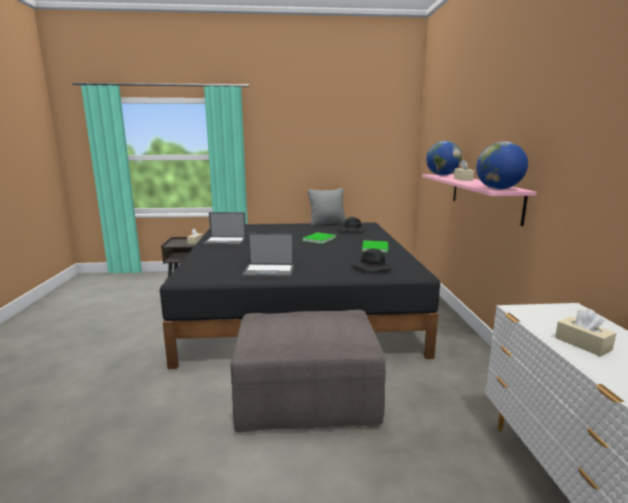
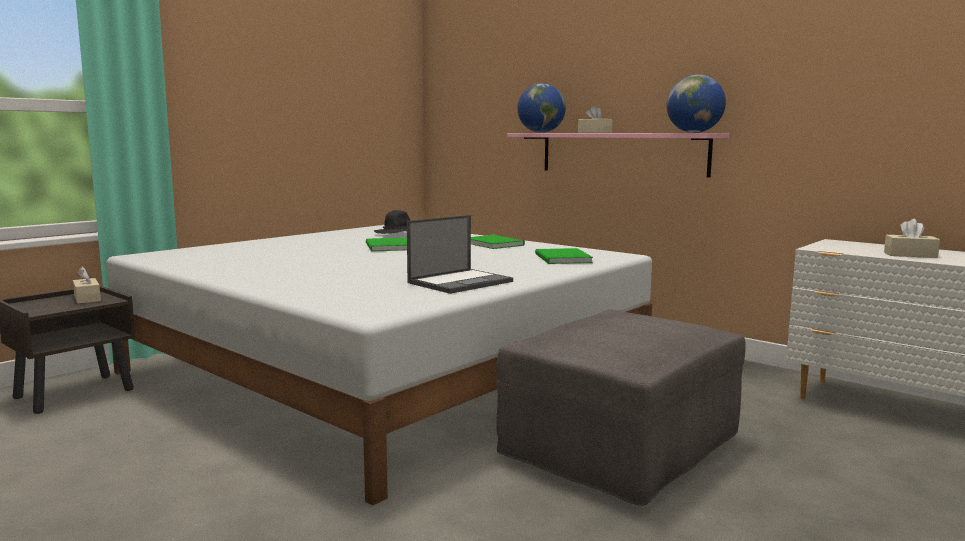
camera: 45 degrees left, 5 degrees down
black bed [160,222,440,369] -> white bed [106,225,652,506]
laptop [203,212,246,246] -> none
grey pillow [308,188,346,226] -> none
black hat [353,248,393,272] -> green book [535,248,593,264]

